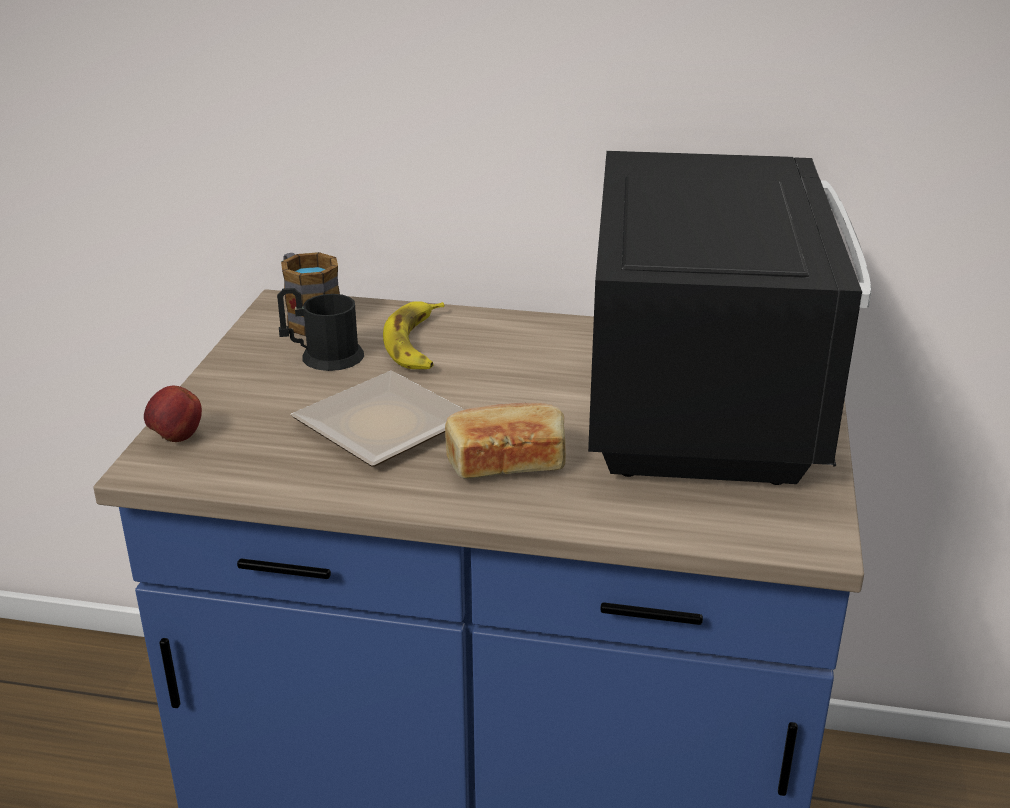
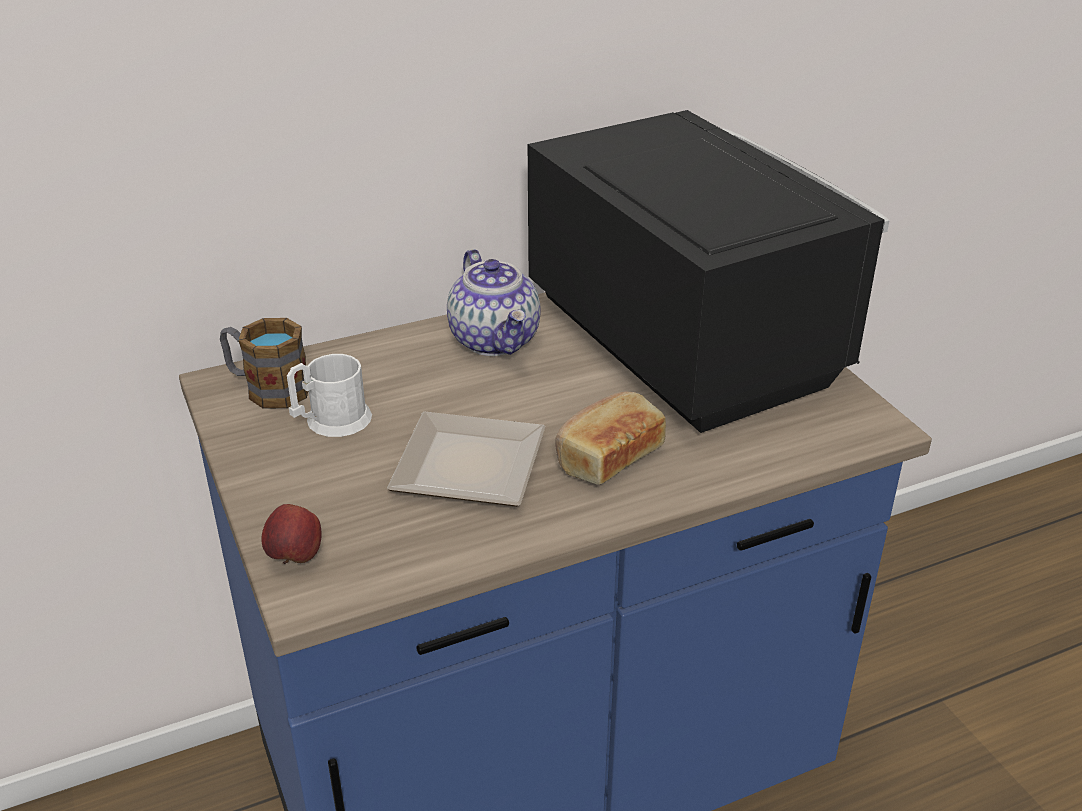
camera: 35 degrees left, 5 degrees up
black mug [277,288,364,371] -> white mug [287,354,372,437]
banana [383,301,444,369] -> none
none -> teapot [447,249,541,356]

